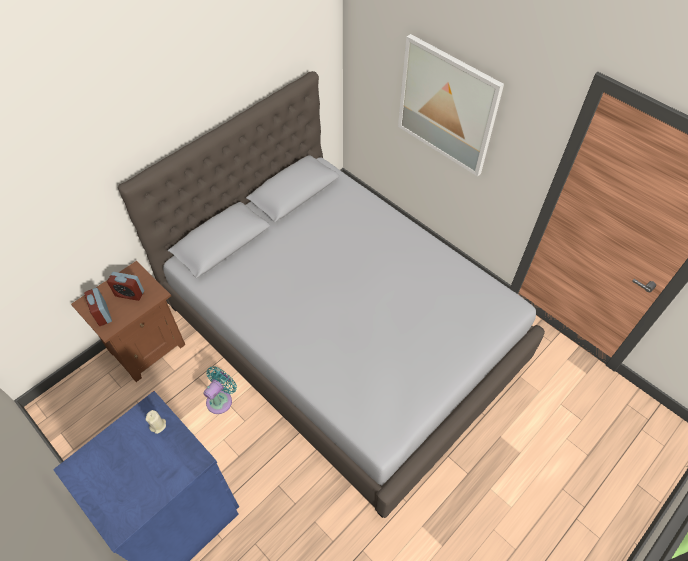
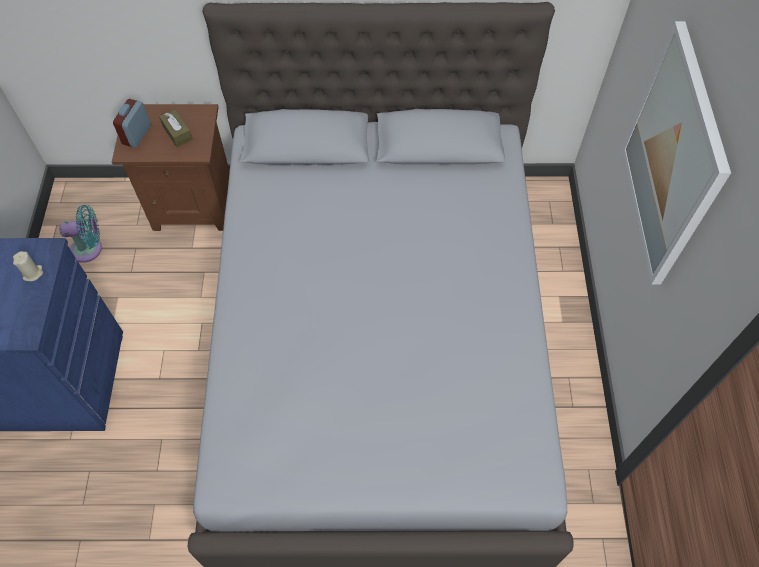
camera: 45 degrees right, 5 degrees up
alarm clock [107,272,144,301] -> brown tissue box [159,109,193,147]
turquoise fan [204,366,237,414] -> turquoise fan moved to [59,205,102,263]

